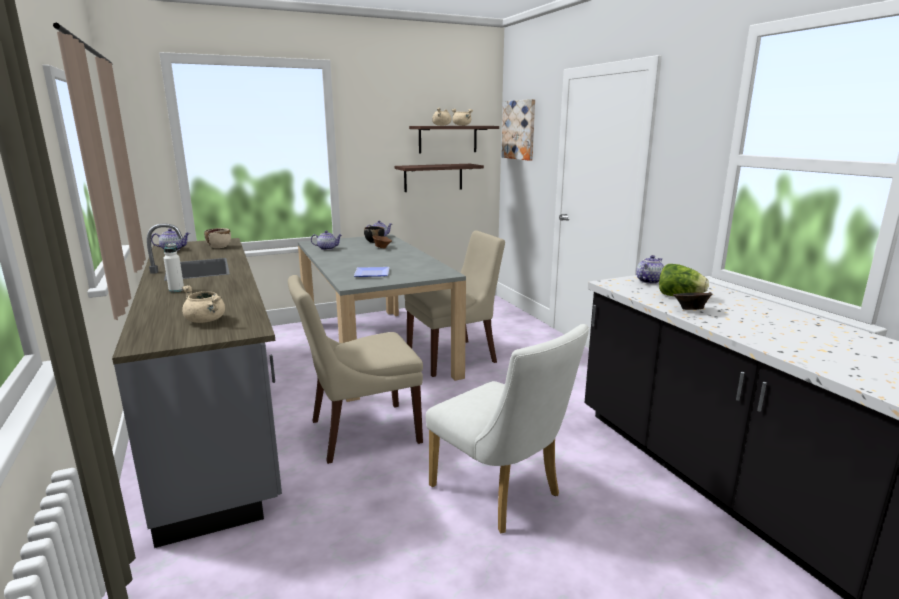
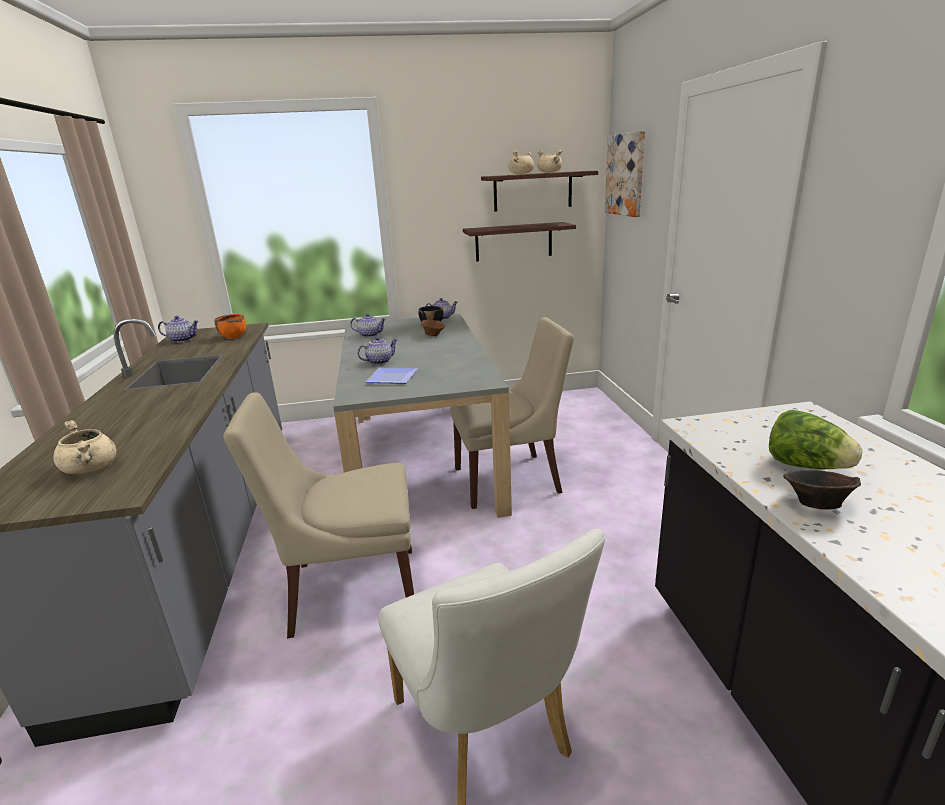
camera: 15 degrees right, 5 degrees up
white bottle [164,243,184,292] -> none
beige bowl [204,228,231,248] -> orange bowl [214,314,246,339]
teapot [636,255,664,284] -> teapot moved to [357,337,398,365]

